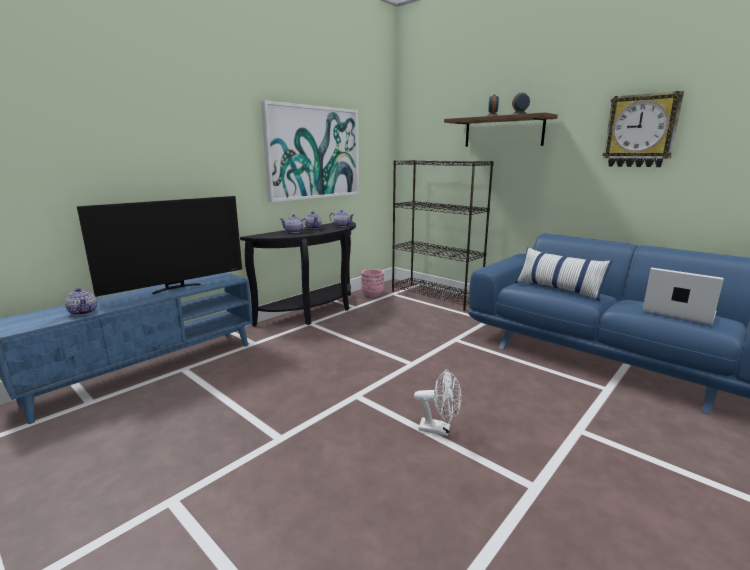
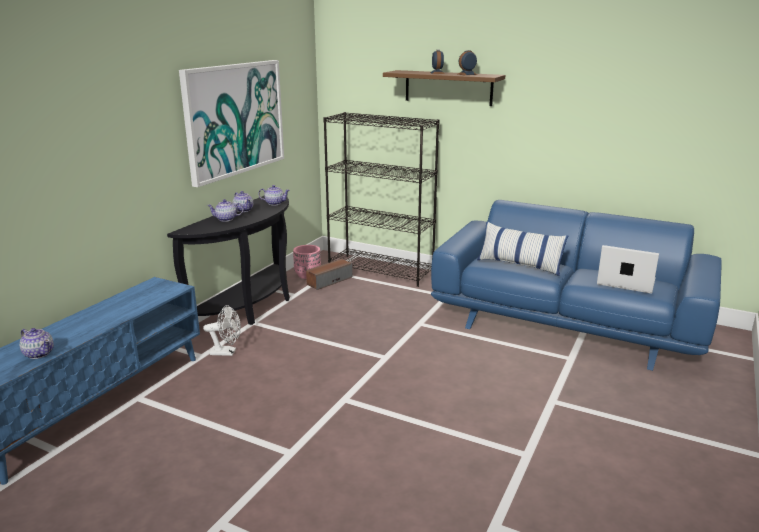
camera: 15 degrees left, 5 degrees up
television [77,196,242,297] -> none
white fan [414,369,462,436] -> white fan moved to [203,305,241,356]
wall clock [603,91,684,167] -> none
none -> speaker [306,259,352,290]

